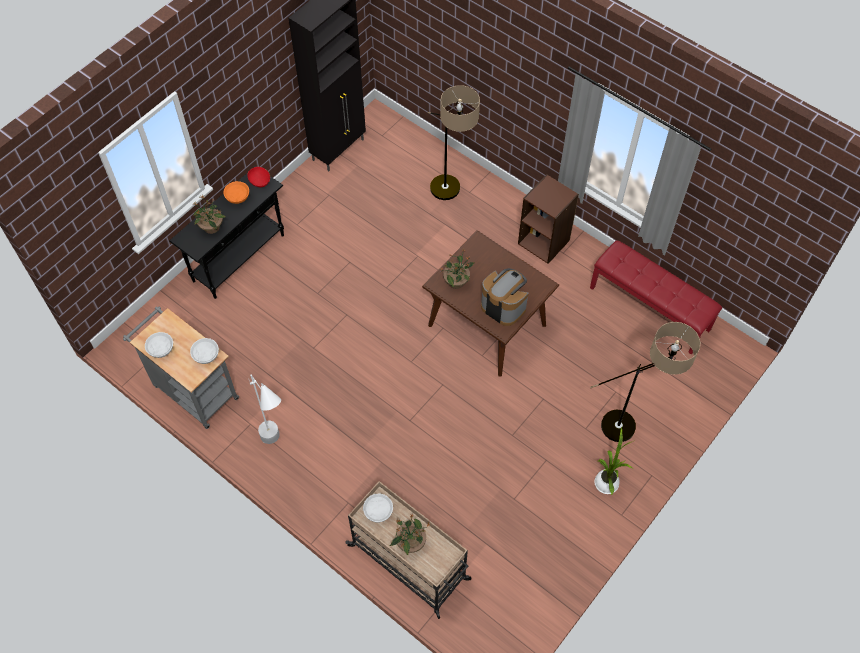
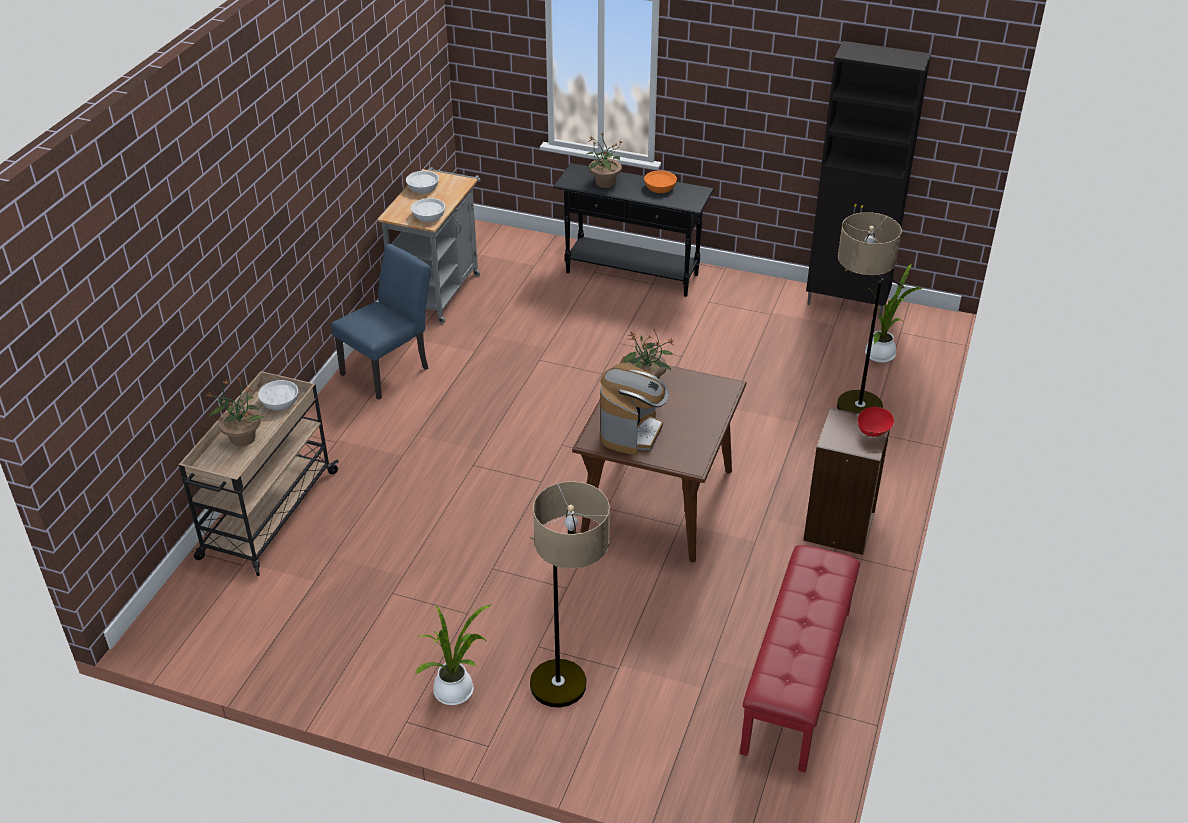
camera: 70 degrees right, 20 degrees down
red bowl [247,167,270,187] -> red bowl moved to [858,407,894,437]
white floor lamp [248,374,281,444] -> blue chair [331,244,431,400]
none -> potted plant [865,263,922,363]

